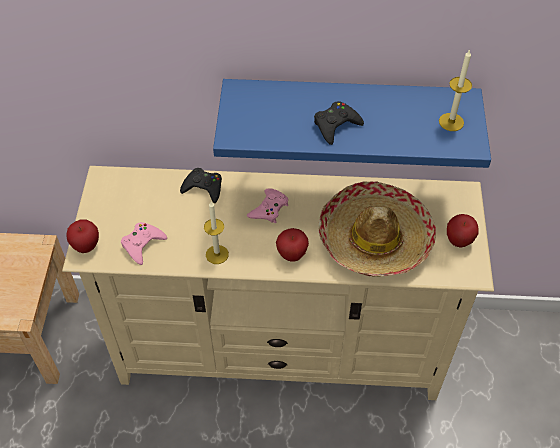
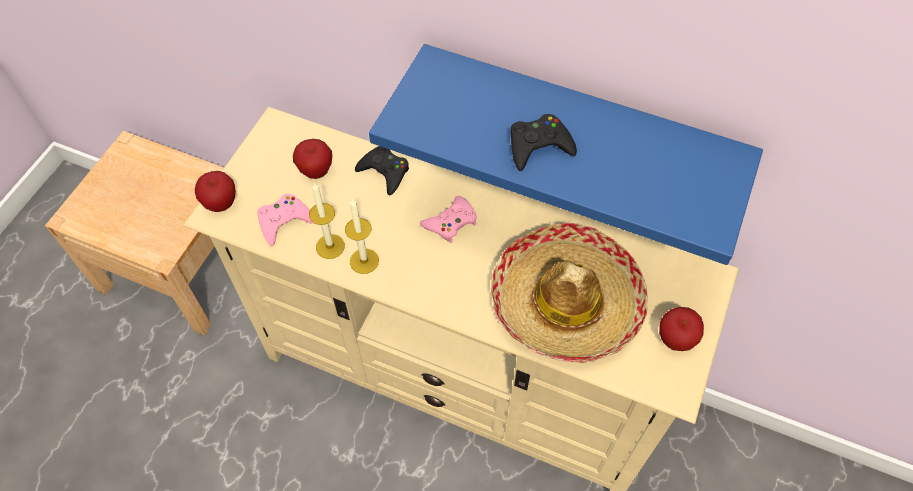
camera: 20 degrees right, 5 degrees up
apple [276,228,309,262] -> apple moved to [293,139,332,179]
candle [439,49,472,131] -> candle moved to [309,183,345,259]

